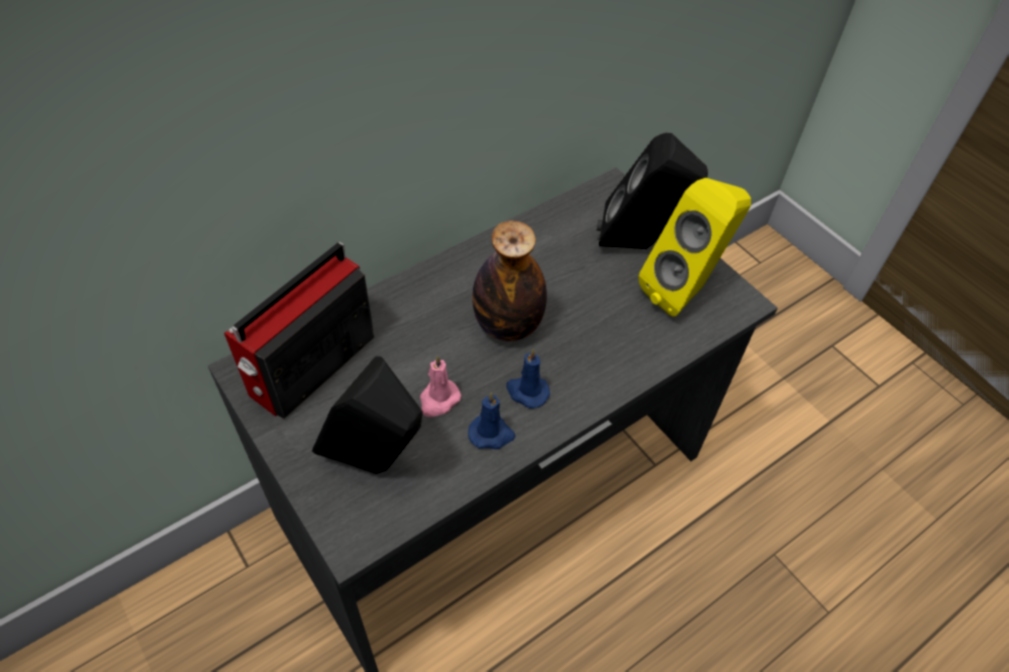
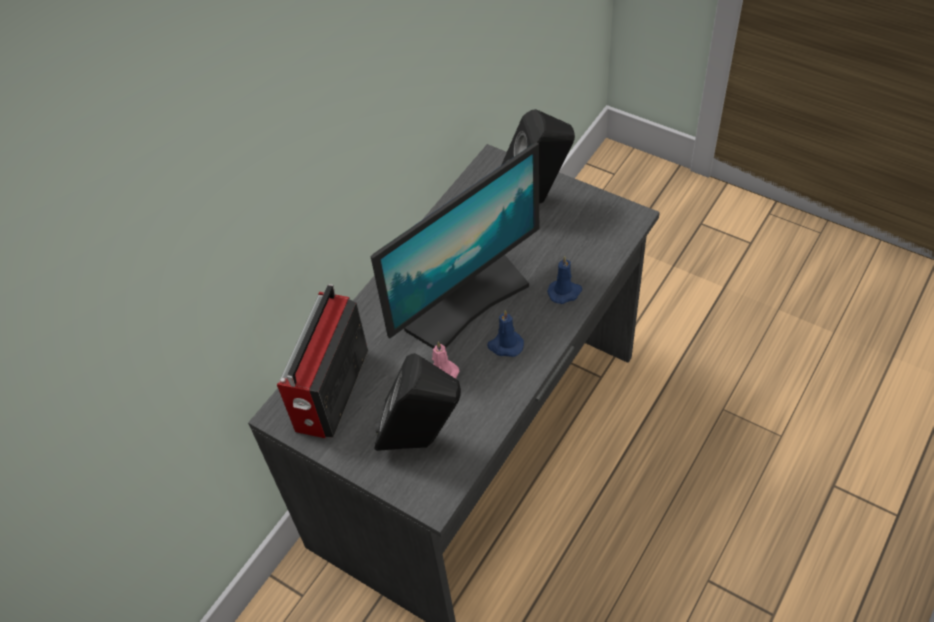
camera: 15 degrees left, 0 degrees up
blue candle [468,392,515,449] -> blue candle moved to [547,256,582,304]
bottle [472,221,547,341] -> monitor [370,142,539,349]
yellow speaker [638,178,751,316] -> none

